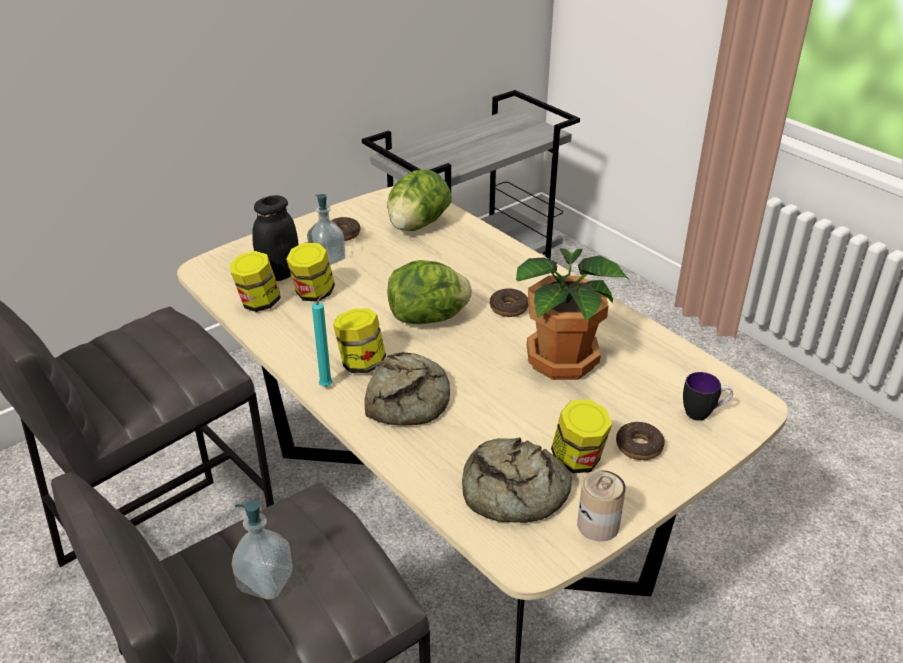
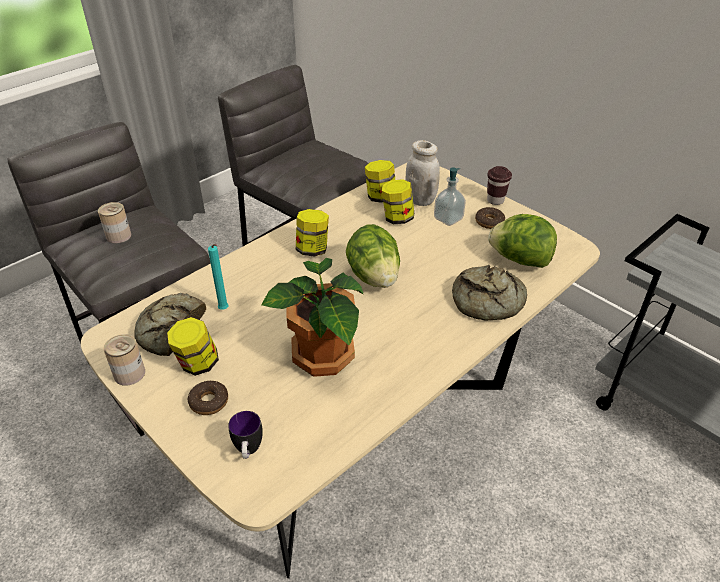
camera: 85 degrees right, 5 degrees up
soap dispenser [232,500,292,600] -> can [98,202,131,244]
black jar [252,195,299,281] -> white jar [405,140,440,206]
turquoise candle [312,292,333,387] -> turquoise candle moved to [208,244,229,310]
bread [364,352,450,426] -> bread moved to [452,265,527,320]
donut [490,288,528,317] -> none
none -> brown cup [487,166,512,205]

